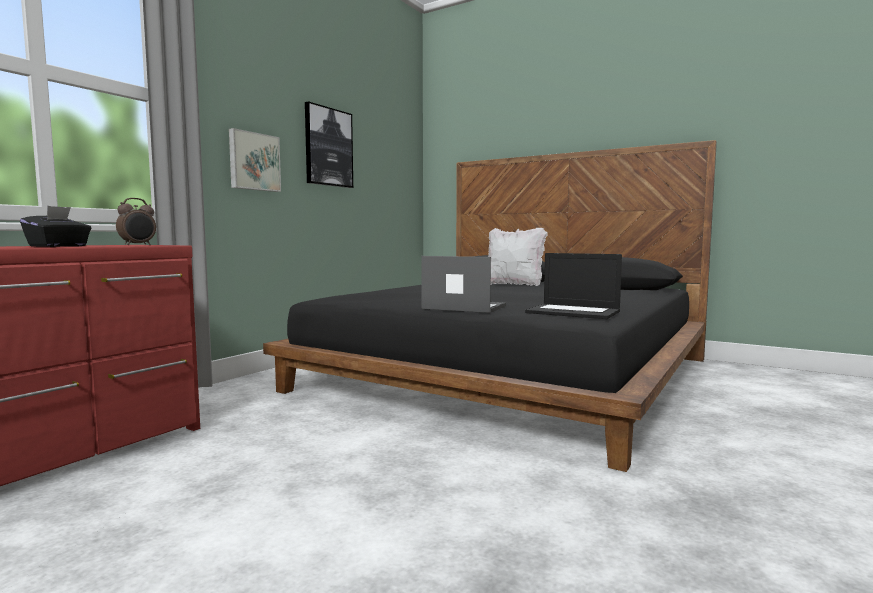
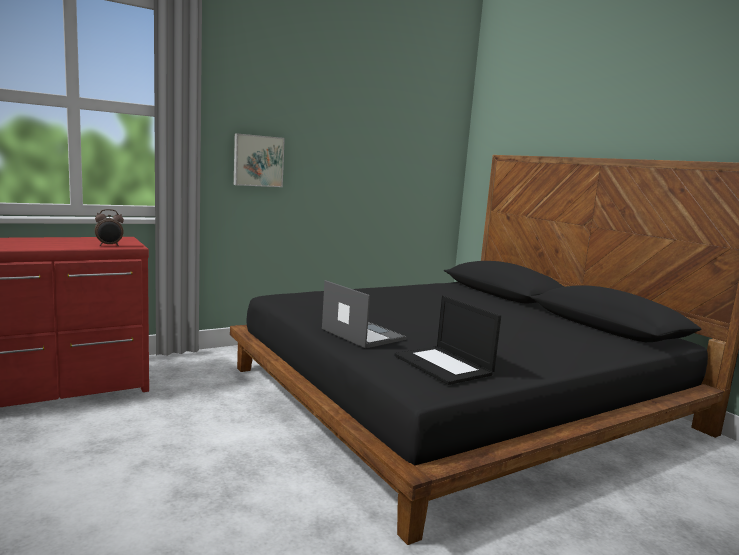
camera: 25 degrees right, 5 degrees up
black tissue box [20,206,91,247] -> none
picture [305,101,353,188] -> none
white pillow [488,228,548,286] -> none

